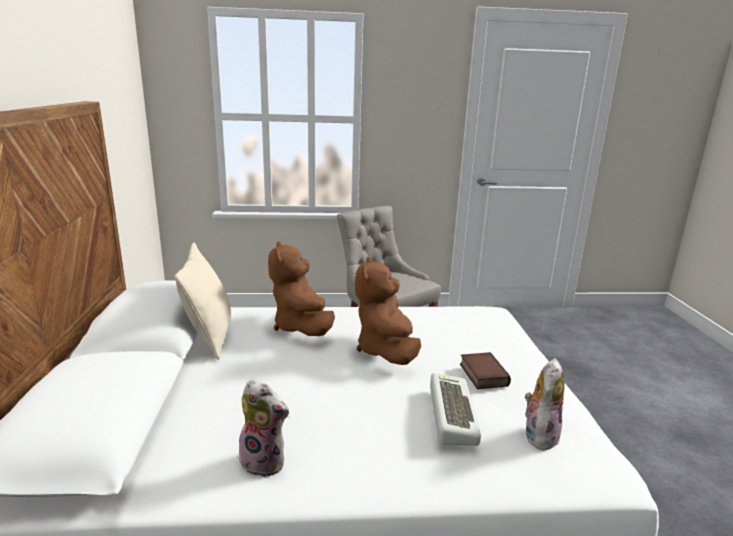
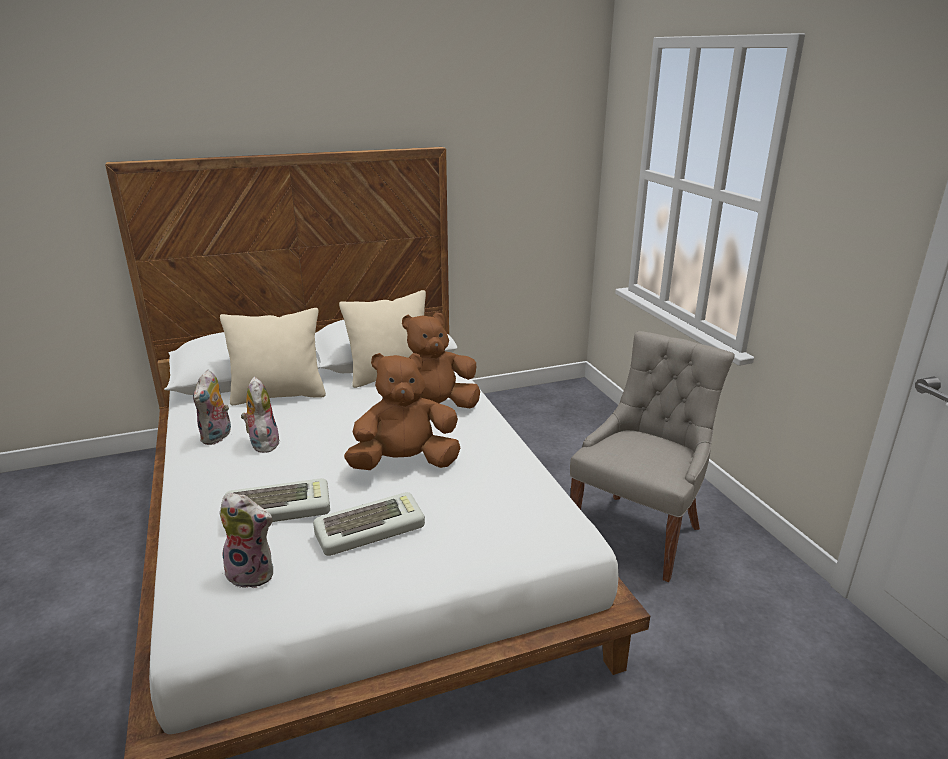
camera: 75 degrees right, 5 degrees up
book [460,352,511,389] -> keyboard [313,492,425,556]
none -> beige pillow [220,308,326,405]
none -> plush toy [241,377,280,453]

